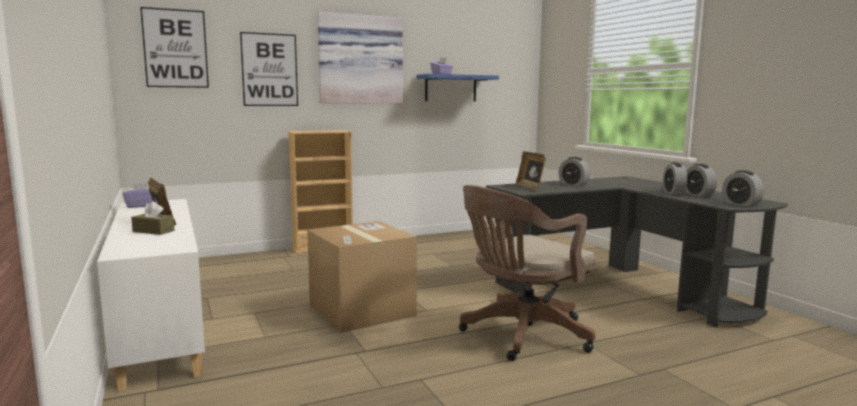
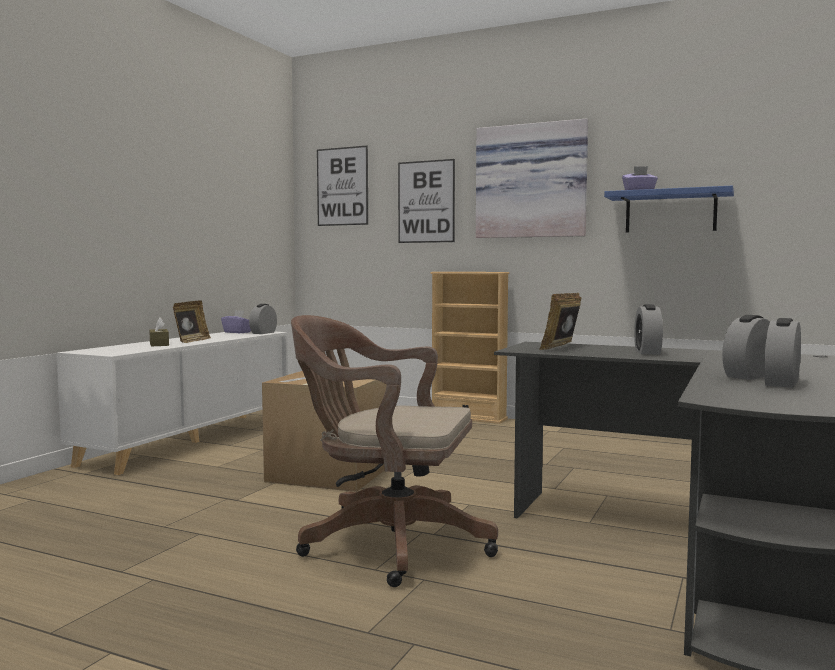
camera: 50 degrees right, 5 degrees down
alarm clock [722,170,764,207] -> alarm clock moved to [249,304,277,334]

